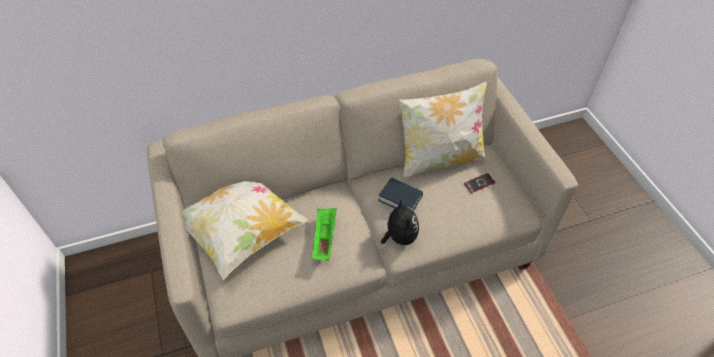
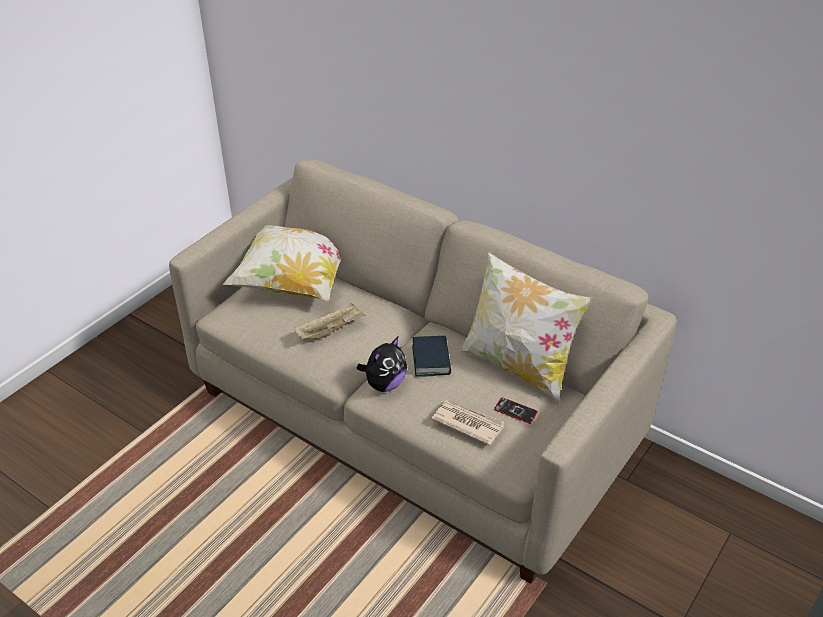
camera: 55 degrees right, 10 degrees down
green tray [312,208,337,261] -> beige tray [294,303,365,339]
none -> newspaper [431,400,504,446]

